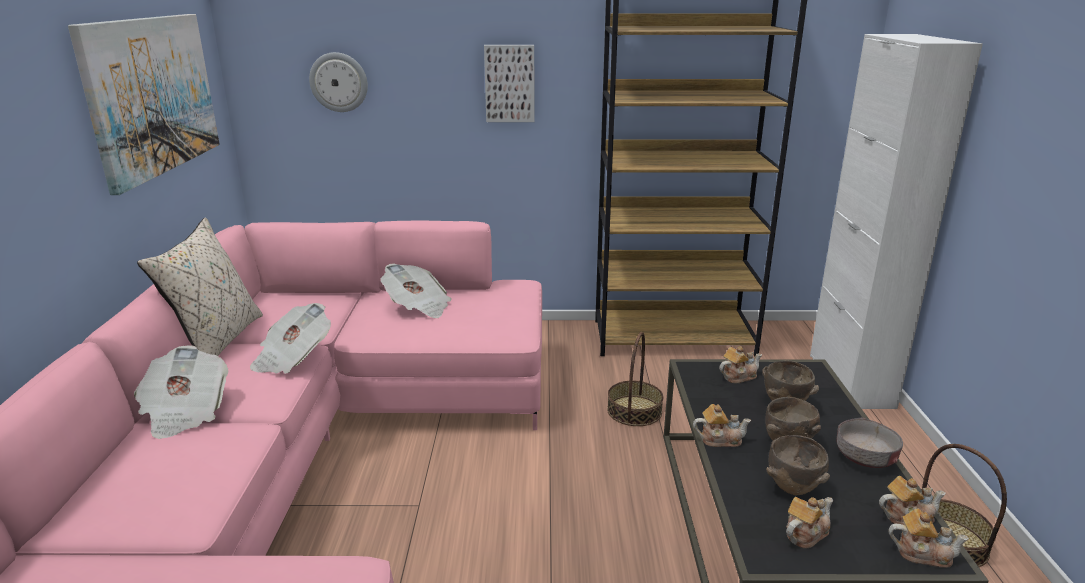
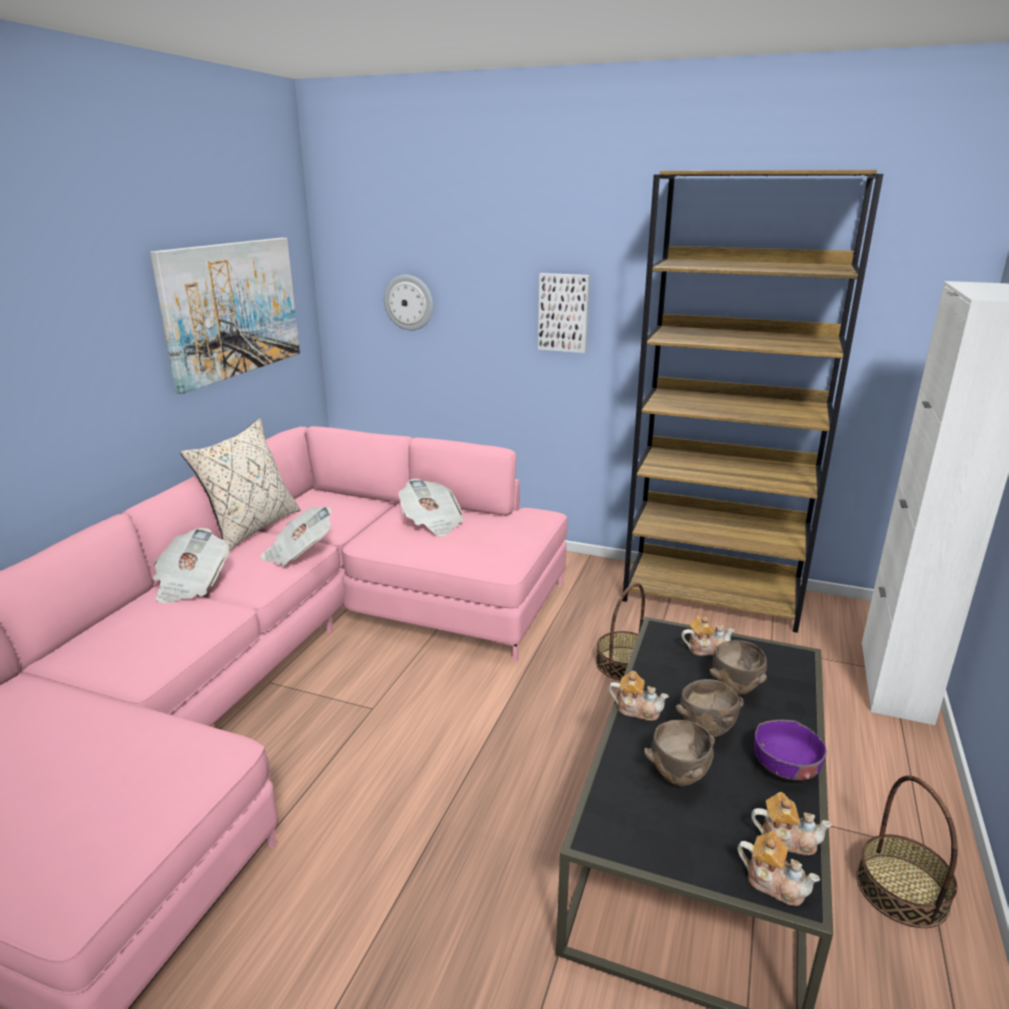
camera: 20 degrees right, 0 degrees up
teapot [786,497,833,548] -> none
grey bowl [837,418,903,468] -> purple bowl [754,720,827,781]

